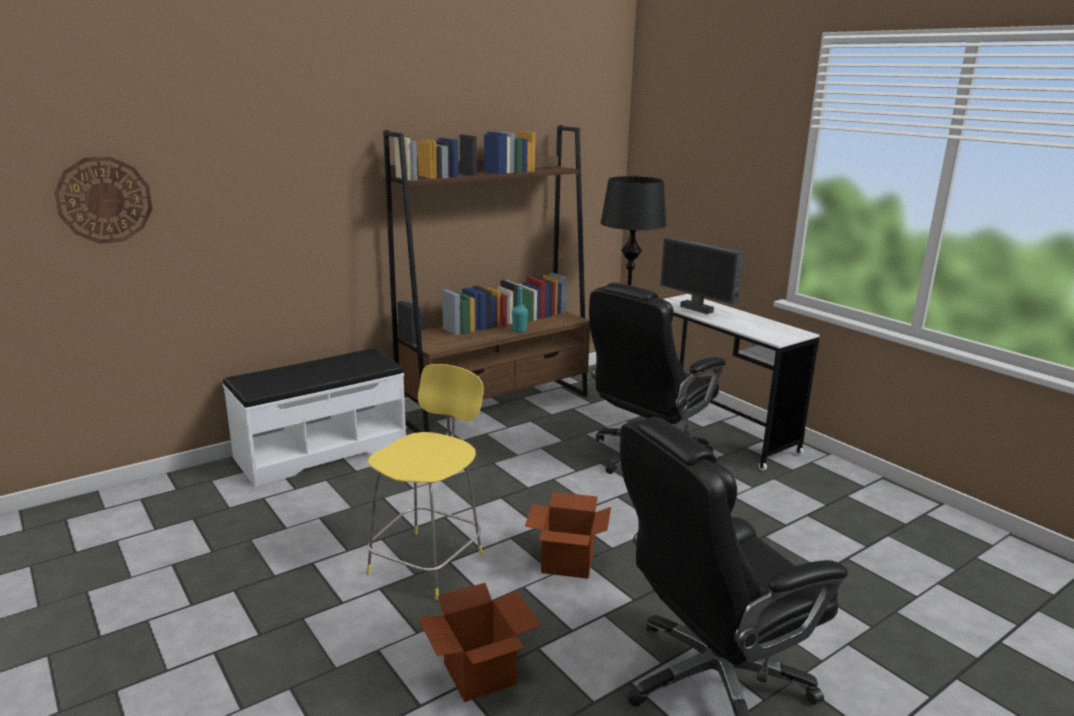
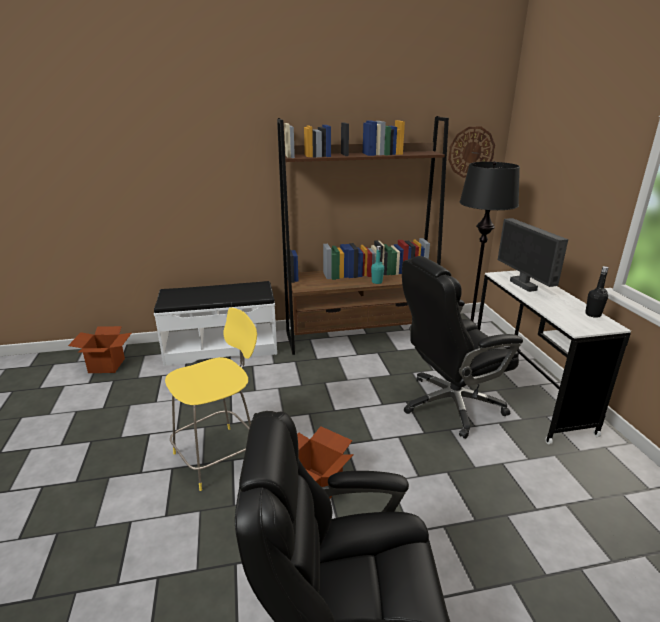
camera: 25 degrees right, 5 degrees up
wall clock [54,157,153,244] -> wall clock moved to [448,126,495,178]
cardboard box [417,583,542,702] -> cardboard box moved to [68,326,132,373]
none -> black bottle [585,266,609,318]

